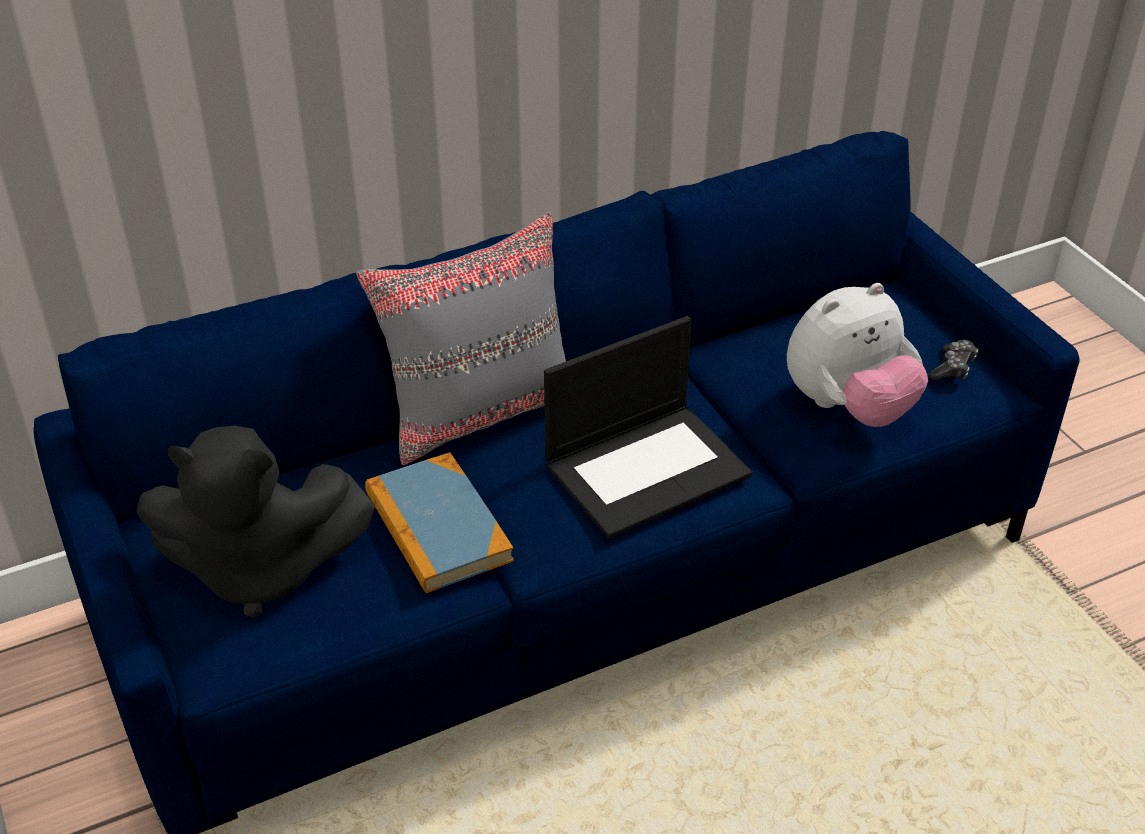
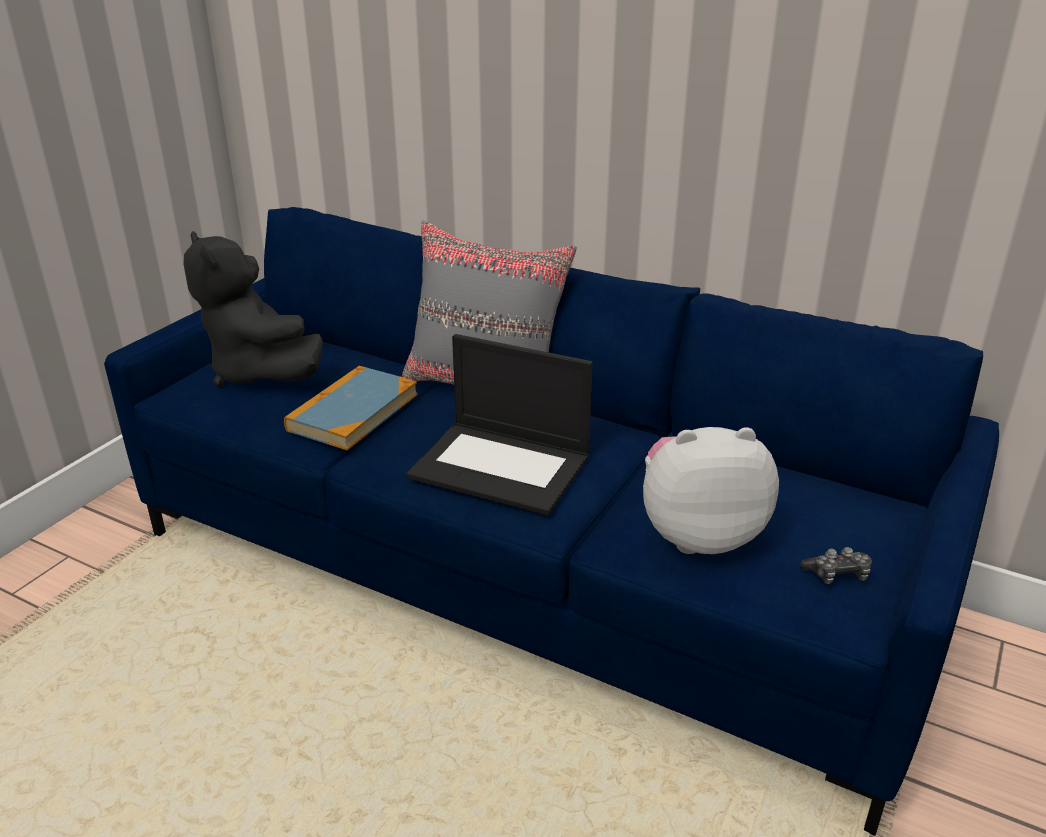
camera: 55 degrees right, 10 degrees down
plush toy [787,283,928,427] -> plush toy turned 150 degrees clockwise [643,427,779,554]

